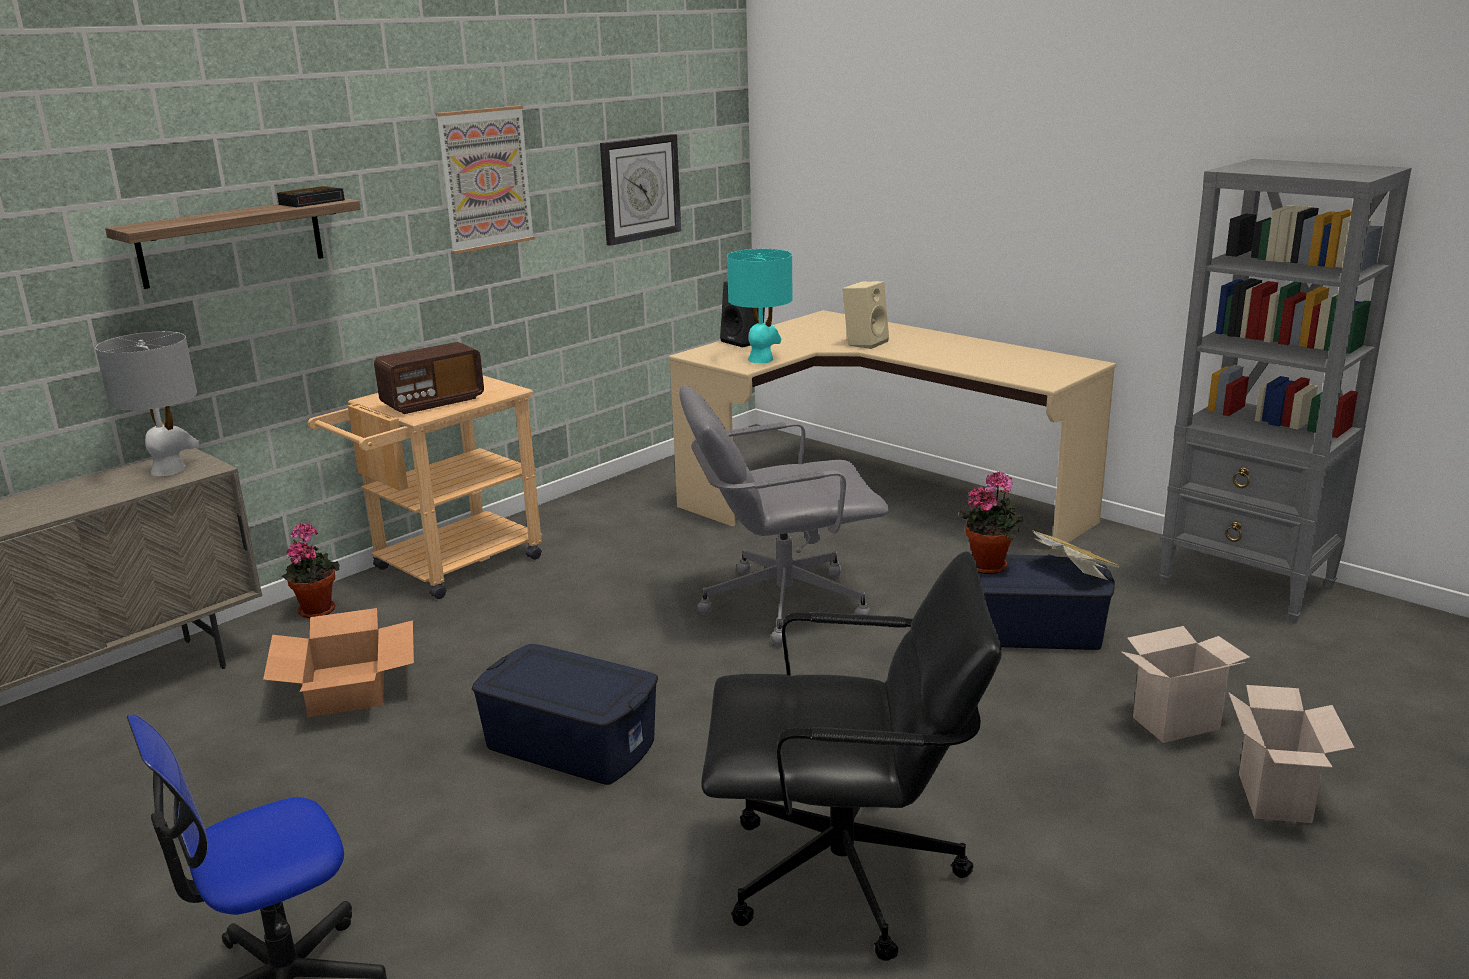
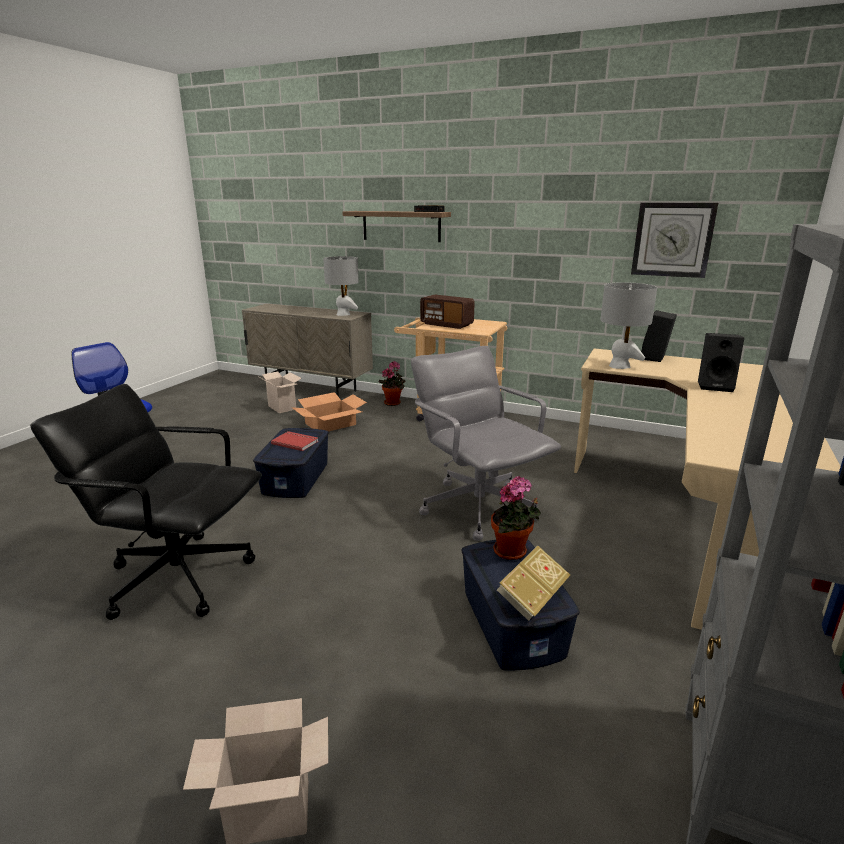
camera: 70 degrees right, 0 degrees up
picture [435,106,535,254] -> none
black office chair [701,551,1002,961] -> black office chair turned 120 degrees clockwise [30,384,262,620]
turquoise table lamp [727,249,793,363] -> grey table lamp [600,282,657,369]
beige speaker [843,281,889,349] -> black speaker [698,333,744,392]
cardboard box [1121,626,1250,743] -> cardboard box moved to [260,372,302,413]
none -> red book [271,431,318,451]

